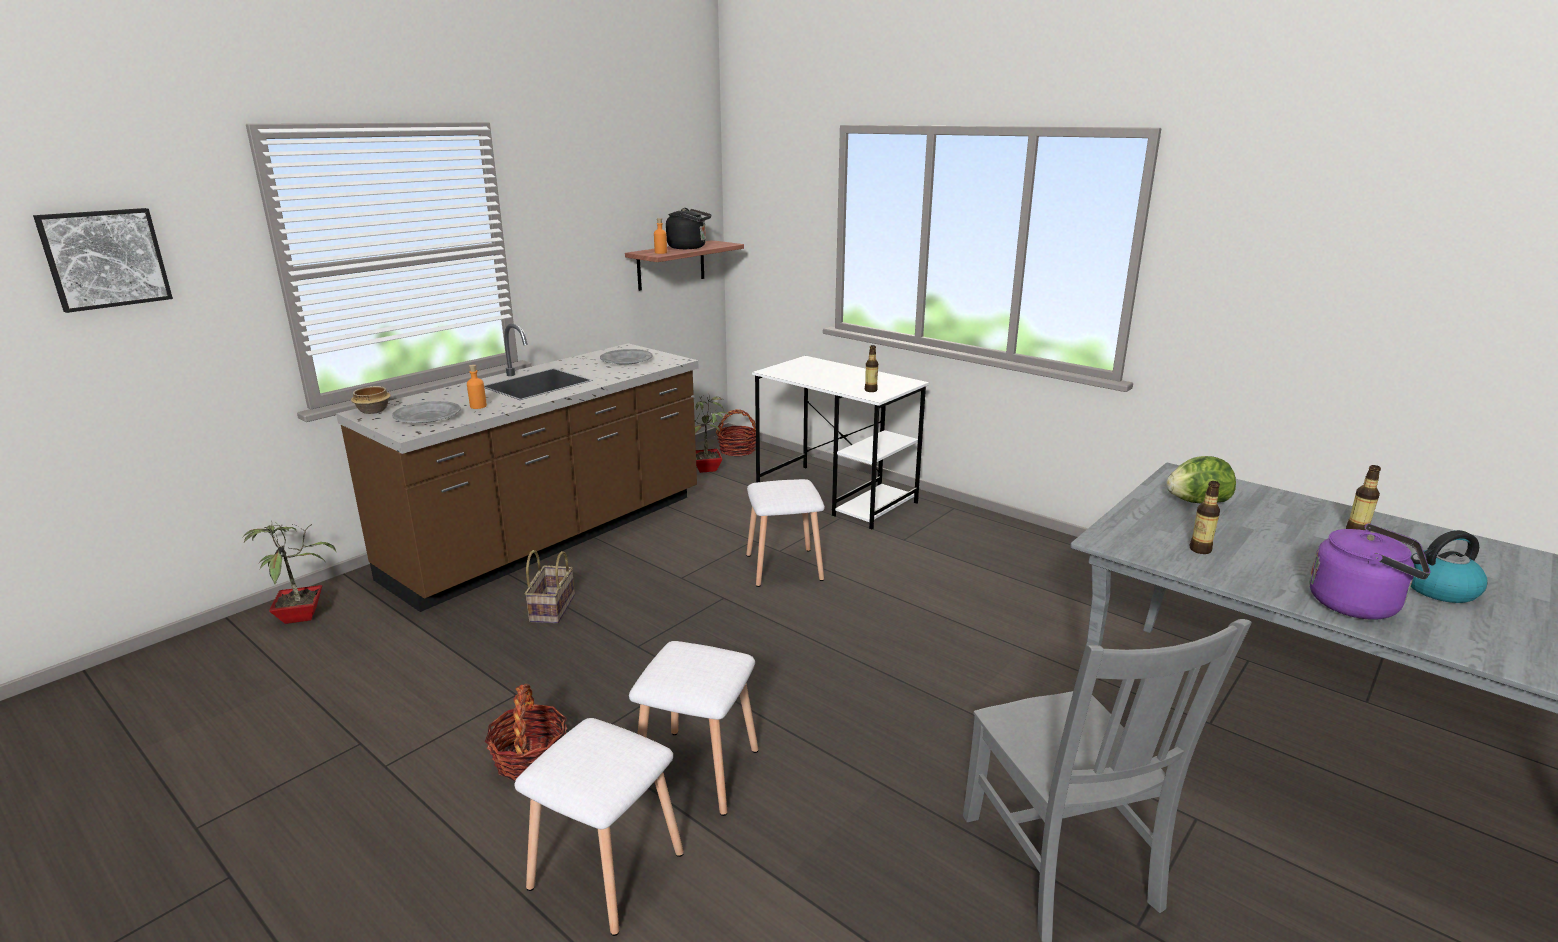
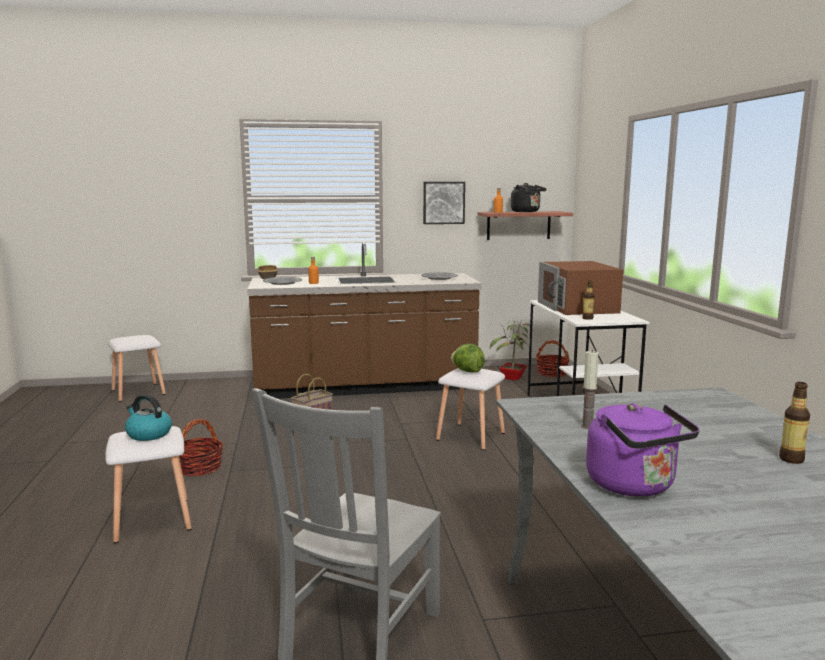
camera: 40 degrees right, 10 degrees down
picture [33,208,173,313] -> picture moved to [423,182,465,224]
potted plant [243,524,336,624] -> none
white stool [629,641,758,816] -> white stool moved to [108,335,166,402]
lettuce [1166,456,1236,504] -> lettuce moved to [451,344,485,372]
bottle [1190,481,1220,554] -> candle [581,350,599,429]
kettle [1410,530,1488,603] -> kettle moved to [125,394,172,441]
none -> brown microwave [538,261,623,315]

